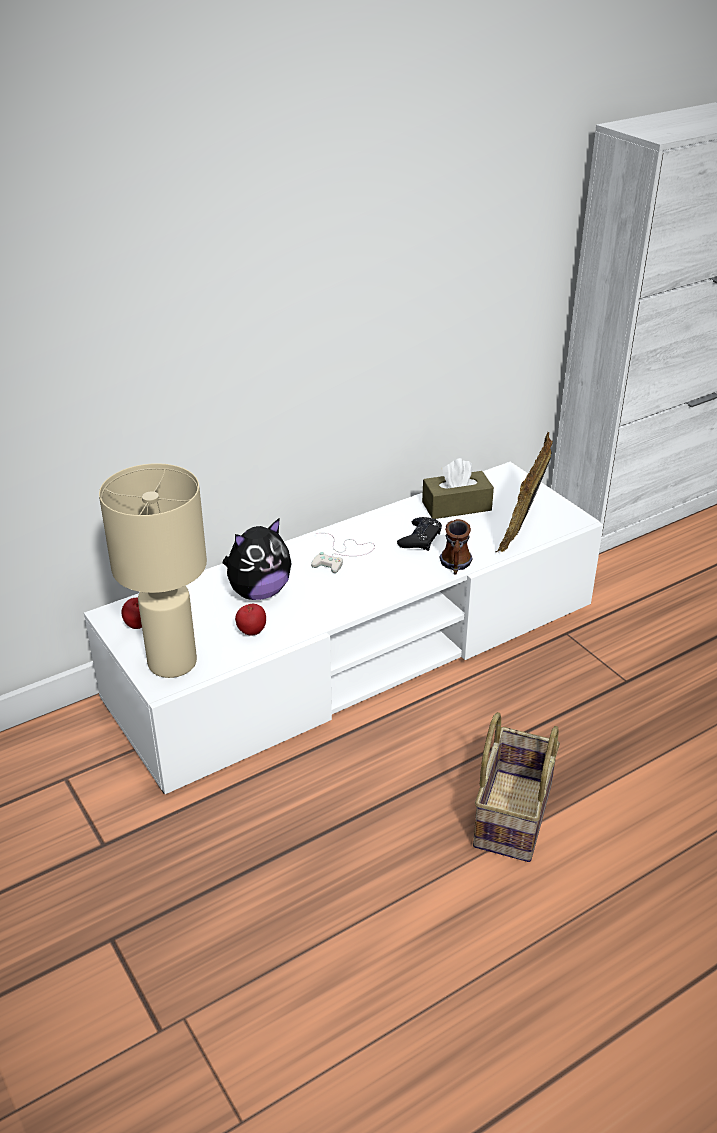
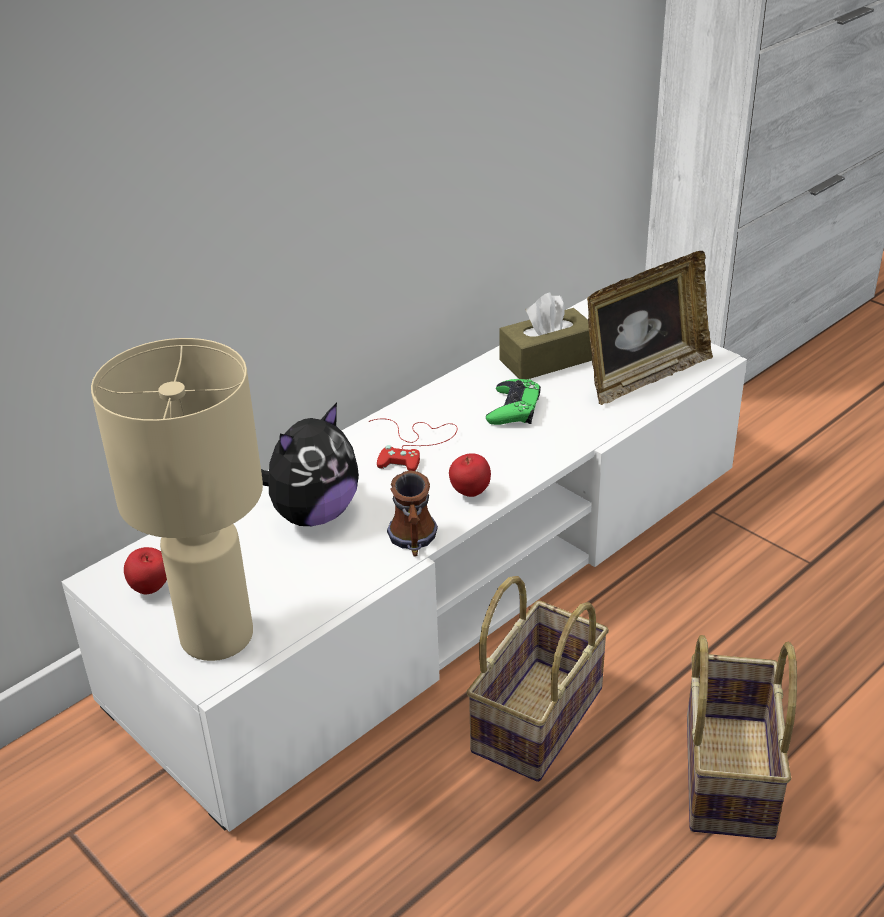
camera: 10 degrees left, 0 degrees up
apple [235,604,266,636] -> apple moved to [449,453,491,497]
white game controller [311,533,375,573] -> red game controller [369,418,457,471]
black game controller [397,517,442,551] -> green game controller [486,379,541,425]
mug [440,519,473,574] -> mug moved to [387,470,438,557]
picture frame [496,432,553,552] -> picture frame turned 135 degrees counterclockwise [587,251,713,405]
none -> basket [466,576,609,782]

